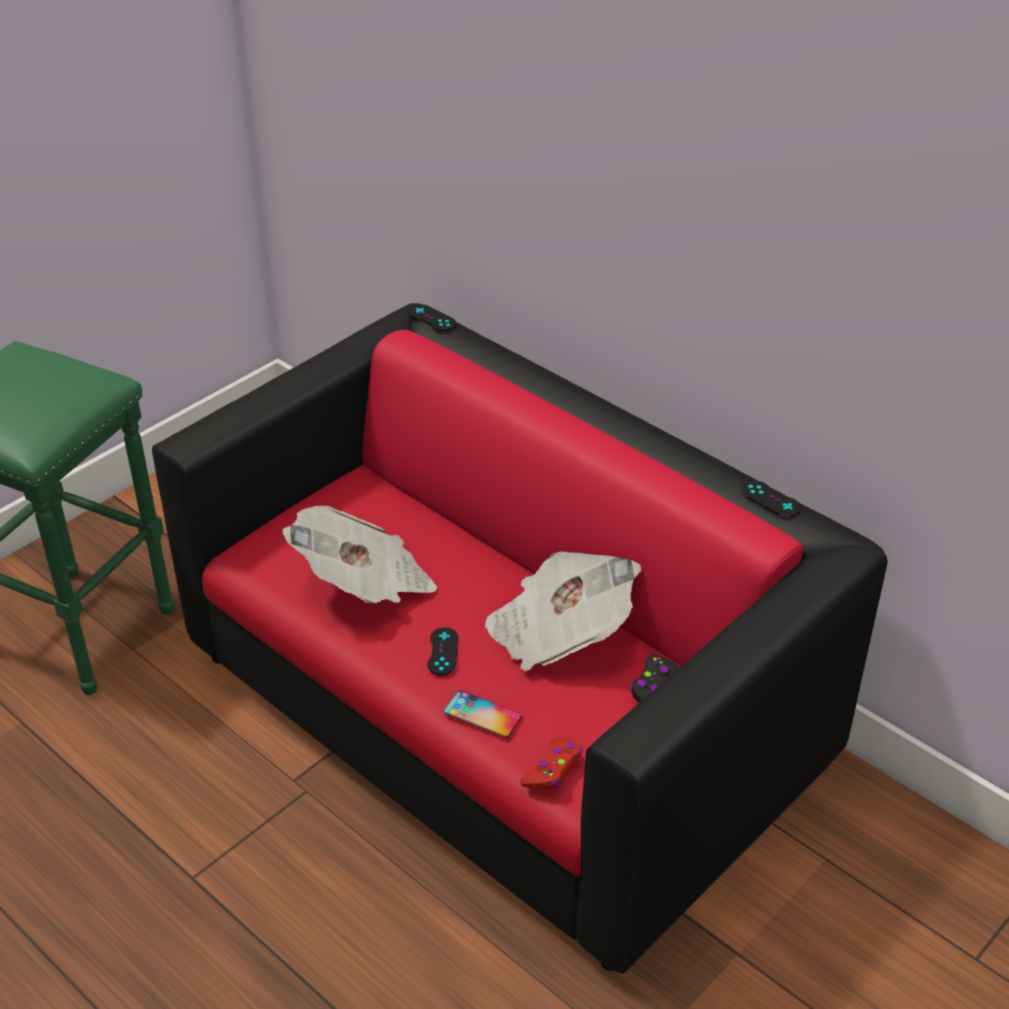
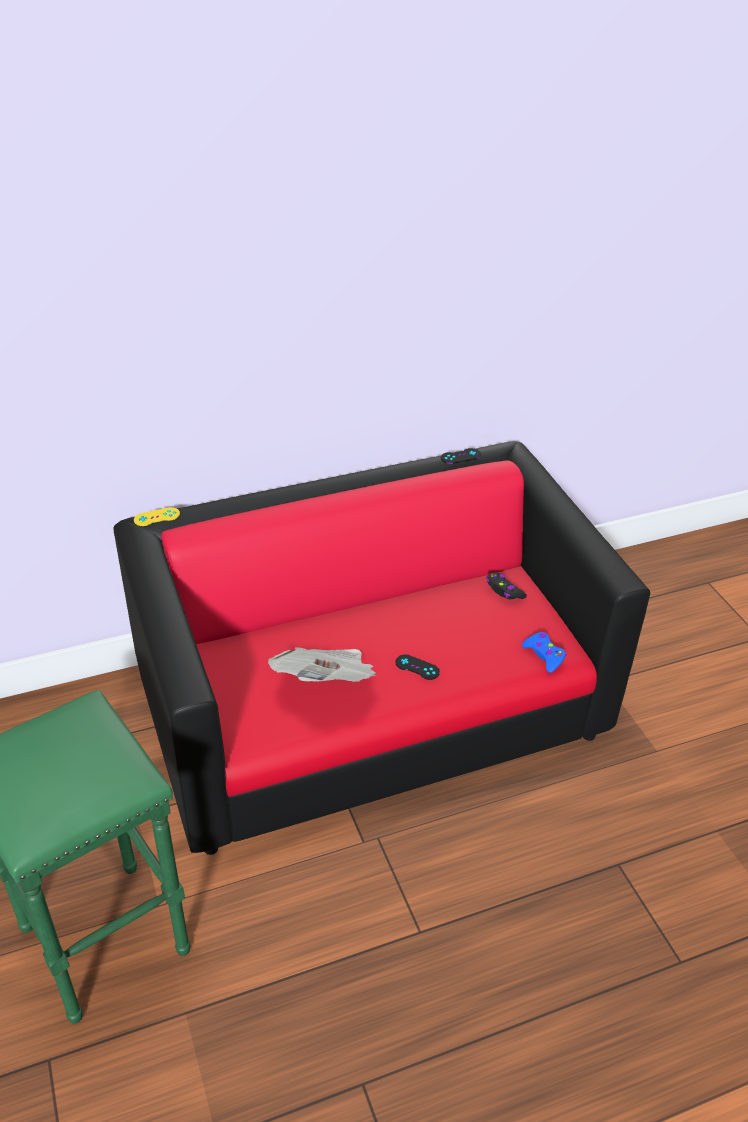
camera: 65 degrees left, 0 degrees up
black game controller [408,304,456,331] -> yellow game controller [134,507,180,526]
phone [444,690,522,738] -> none
newspaper [485,551,642,671] -> none
red game controller [520,737,583,789] -> blue game controller [522,632,566,673]

